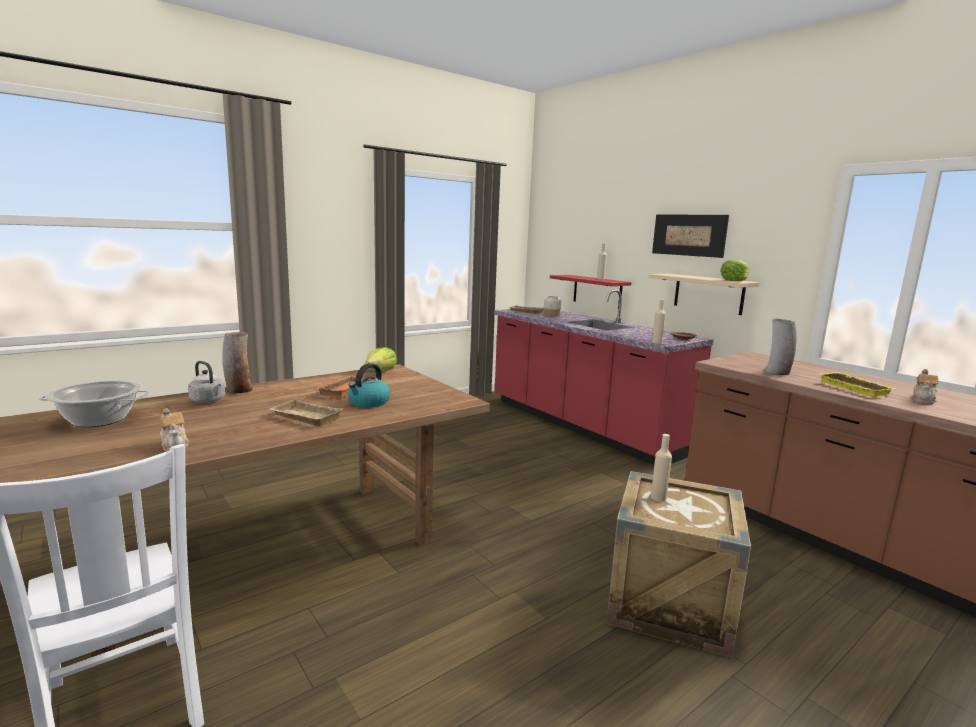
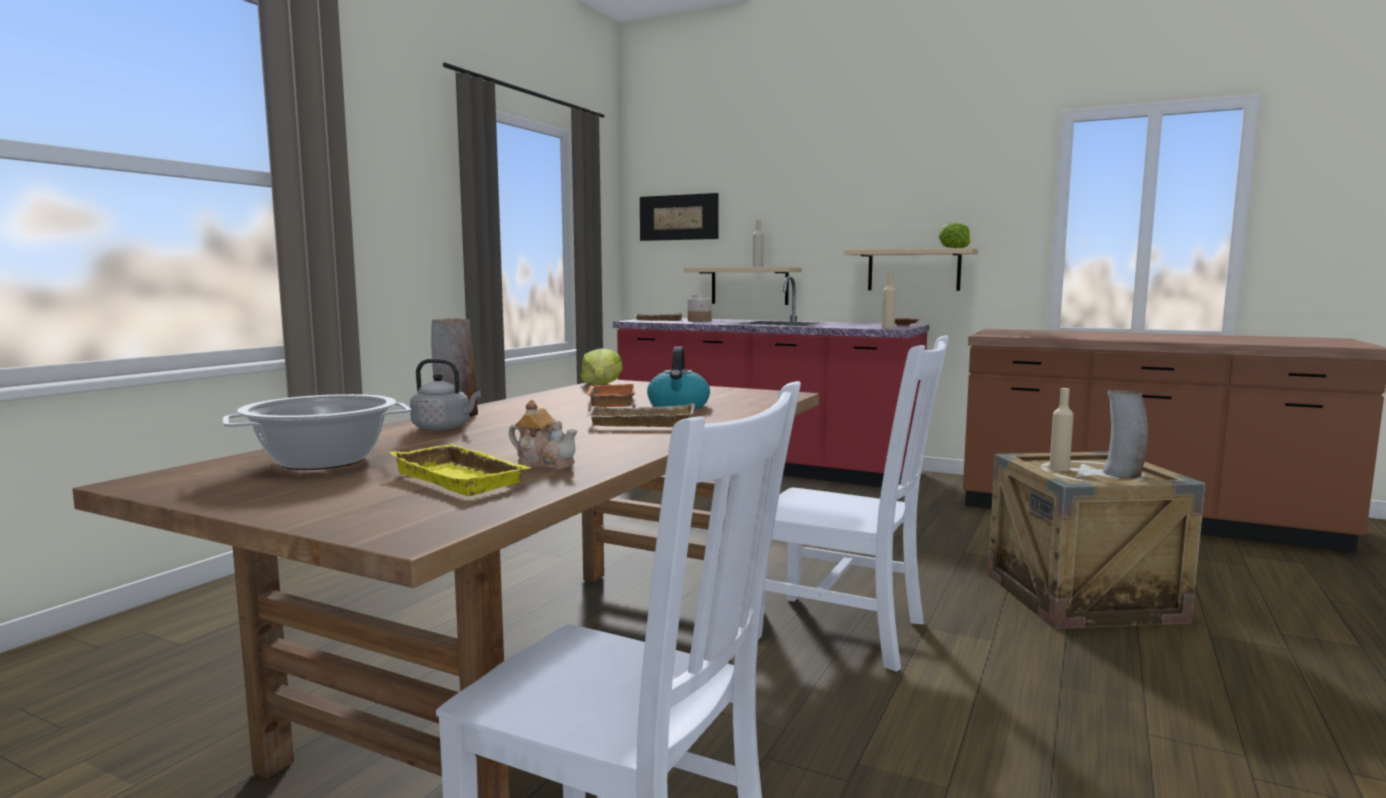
camera: 25 degrees left, 5 degrees down
red shelf [550,275,631,308] -> beige shelf [684,267,802,305]
picture [652,215,729,258] -> picture moved to [640,193,719,241]
vase [765,318,796,375] -> vase moved to [1103,390,1148,478]
yellow tray [820,372,895,397] -> yellow tray moved to [389,444,531,496]
teapot [912,369,938,404] -> none
none -> white chair [758,335,949,672]

